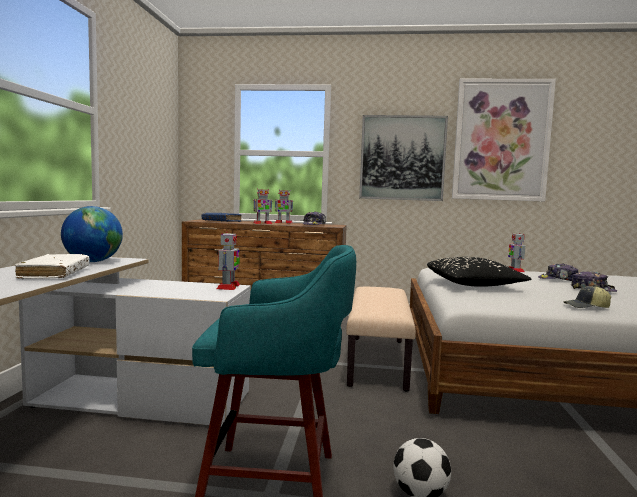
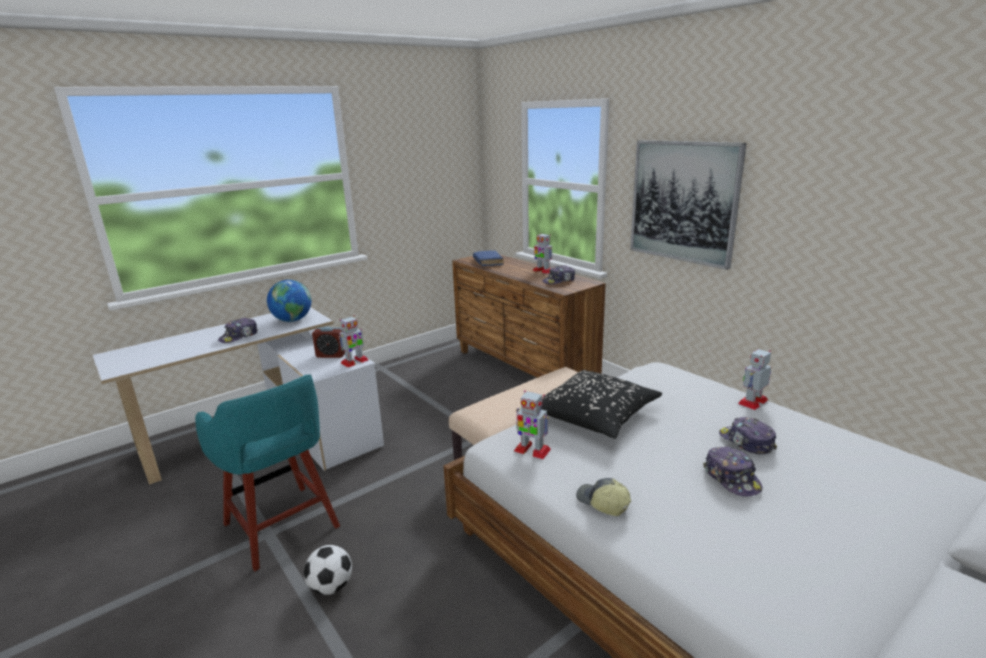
camera: 45 degrees right, 15 degrees up
white book [15,254,89,279] -> cap [218,318,258,343]
toy robot [253,189,272,224] -> toy robot moved to [514,390,551,459]
picture [452,79,556,201] -> none
none -> alarm clock [312,326,345,358]

